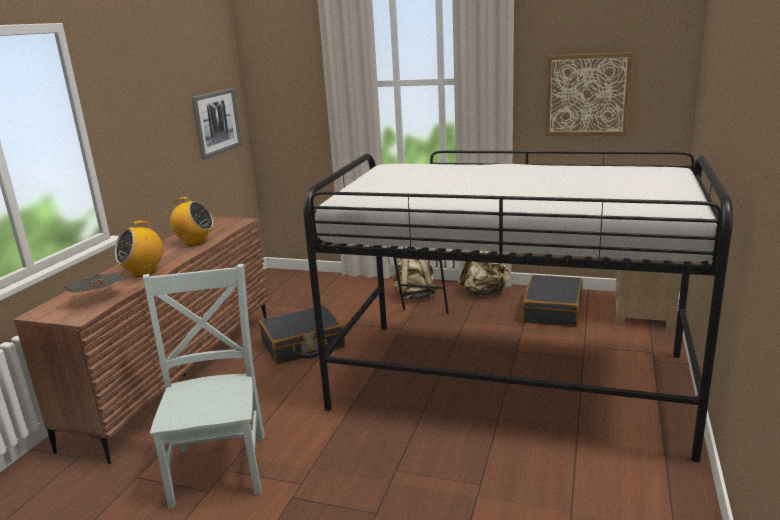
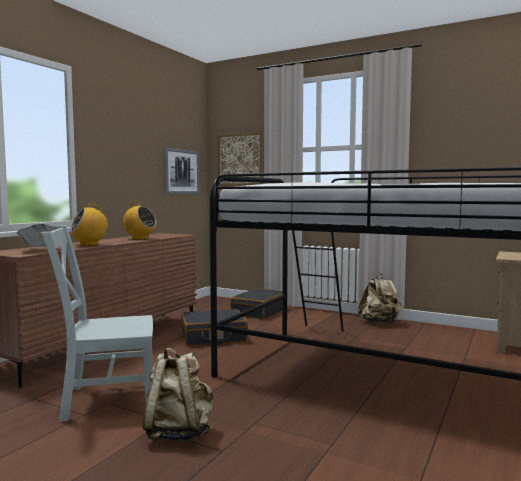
camera: 10 degrees right, 15 degrees down
grey chair [143,264,265,508] -> grey chair turned 105 degrees counterclockwise [41,226,153,422]
beige backpack [393,247,438,300] -> beige backpack moved to [142,347,213,441]
black suitcase [522,275,583,327] -> black suitcase moved to [230,288,288,320]
picture [545,52,633,136] -> picture moved to [217,132,263,186]

